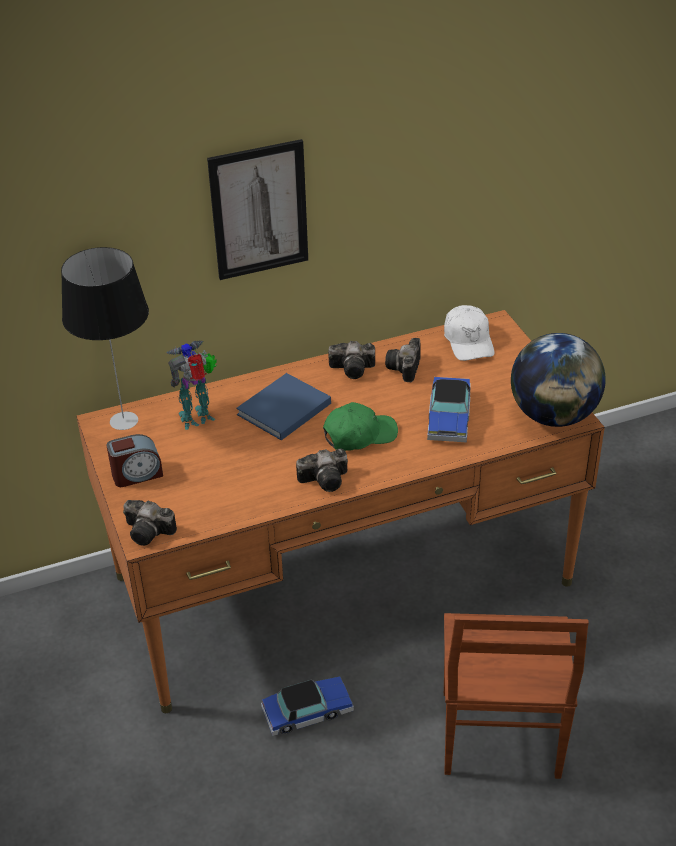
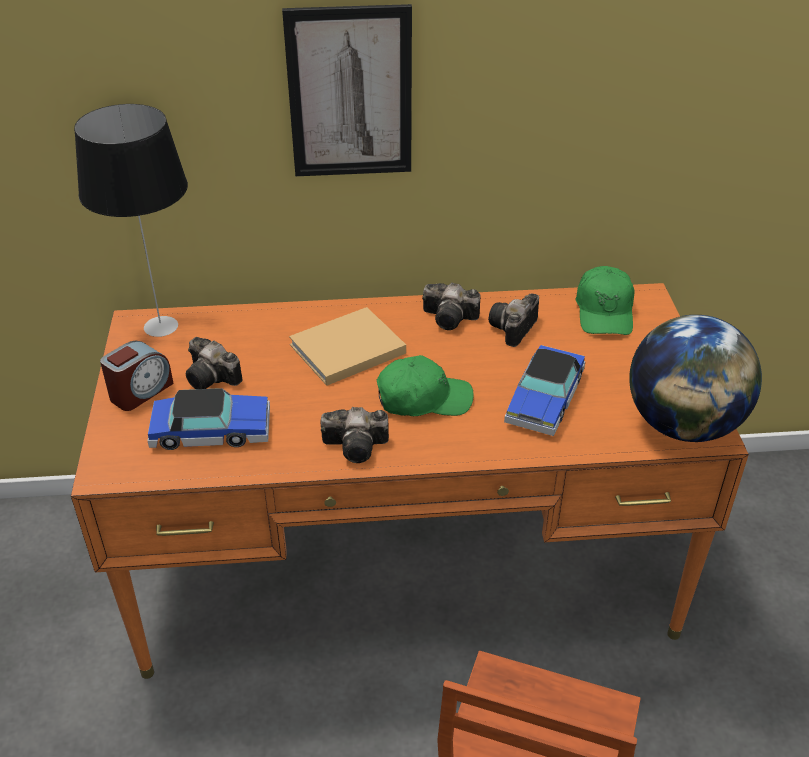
camera: 15 degrees right, 0 degrees up
alarm clock [106,434,163,487] -> alarm clock turned 45 degrees counterclockwise [100,341,174,411]
camera [123,500,177,546] -> camera moved to [186,337,243,389]
toy robot [166,340,217,430] -> none
blue book [236,373,331,440] -> beige book [289,307,406,386]
toy car [261,676,354,736] -> toy car moved to [147,388,270,450]
white cap [444,305,495,361] -> green cap [575,266,634,335]

